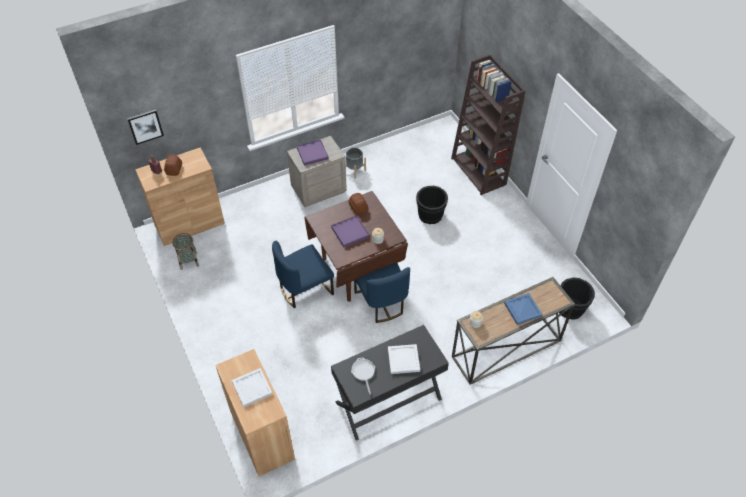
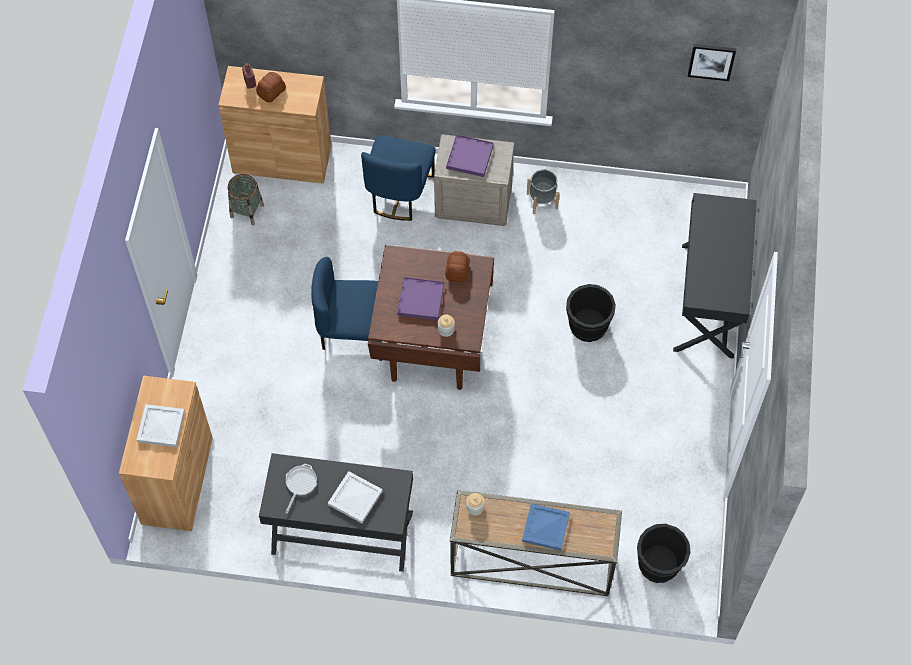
camera: 35 degrees right, 10 degrees up
picture [127,109,164,145] -> picture moved to [687,44,736,81]
blue chair [354,263,410,323] -> blue chair moved to [361,135,436,221]
brown bookcase [451,55,525,195] -> black desk [673,193,757,359]

